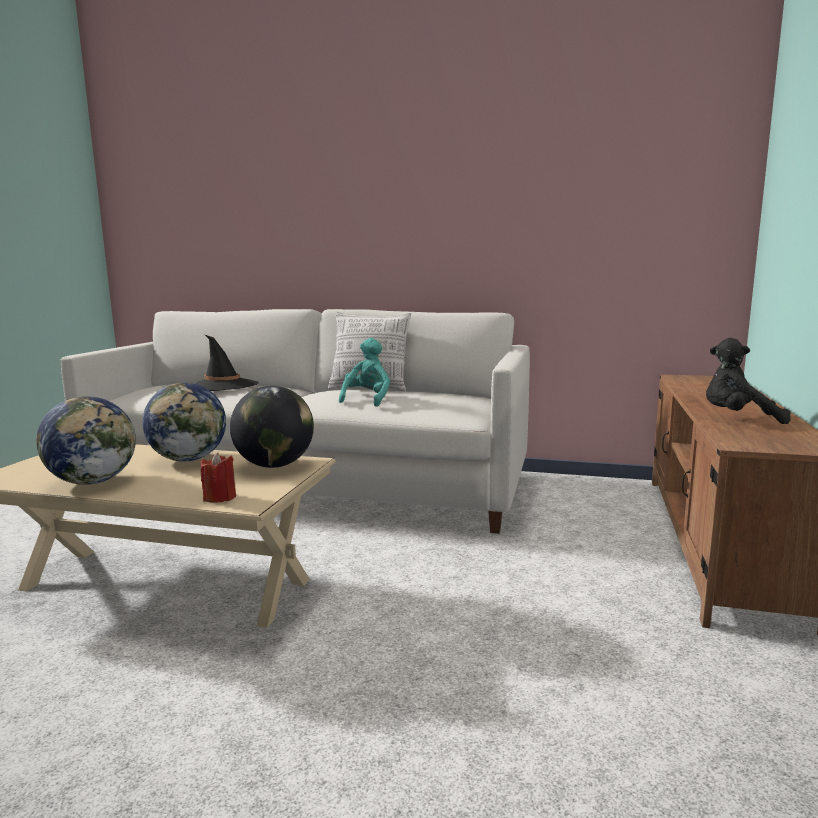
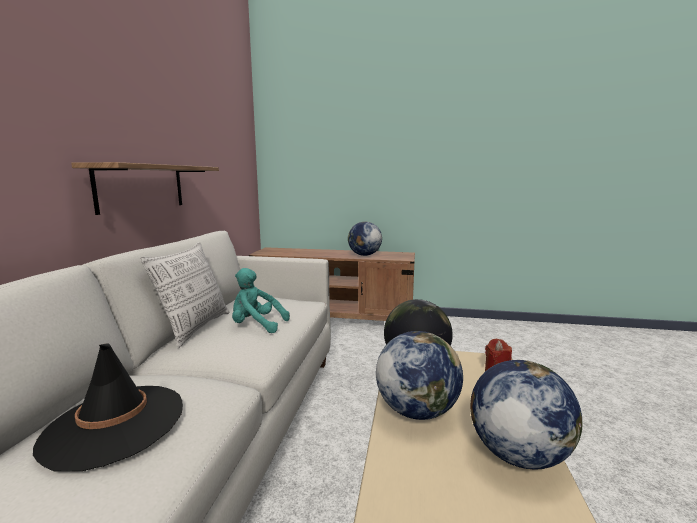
camera: 95 degrees left, 0 degrees up
black plush toy [706,338,791,424] -> globe [348,222,382,256]
none -> shelf [71,162,219,215]

